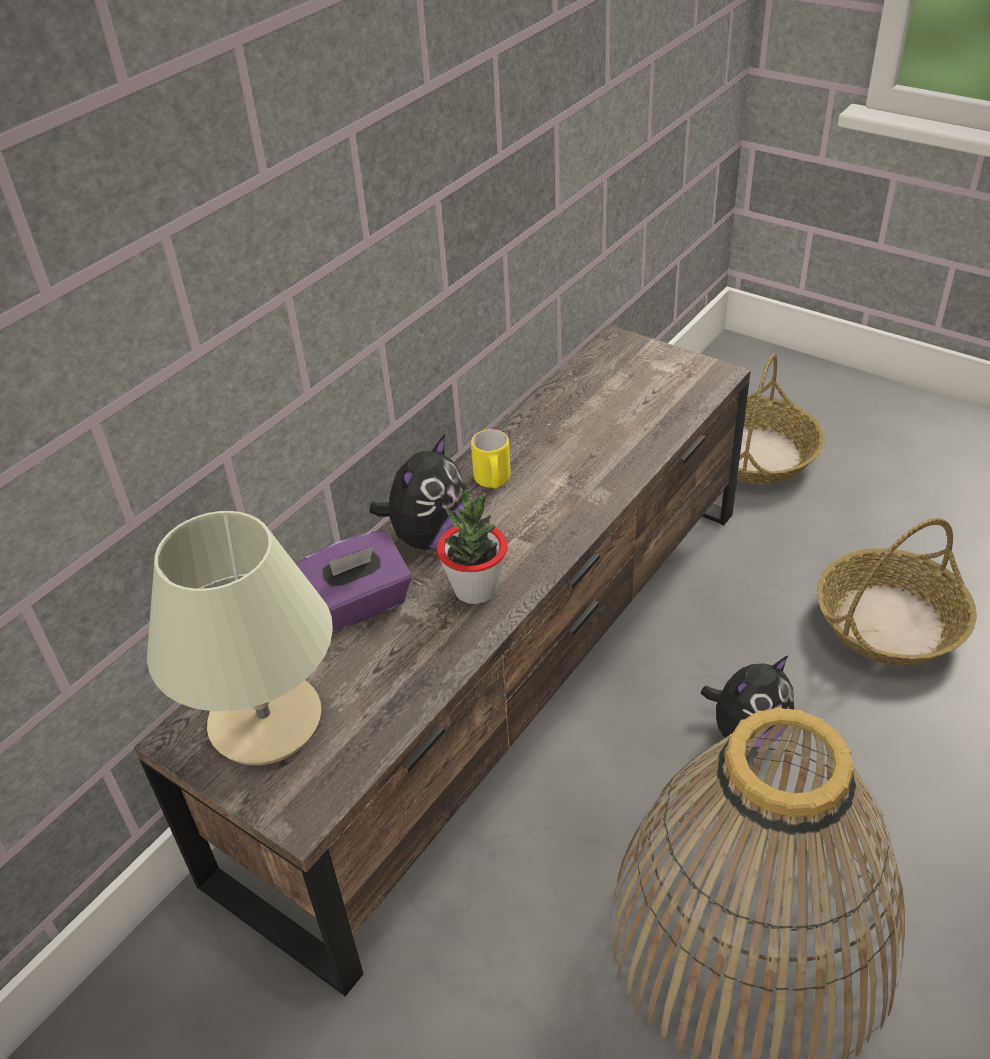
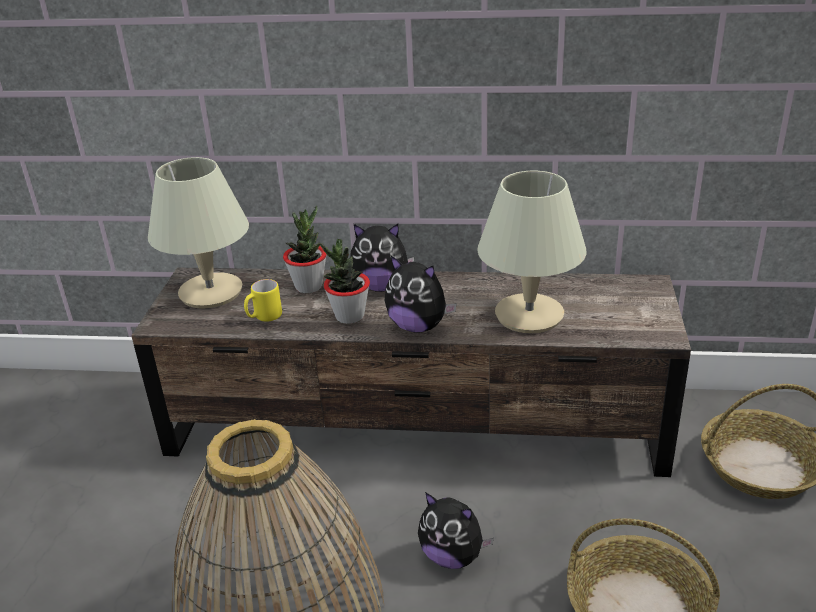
camera: 60 degrees right, 10 degrees down
purple tissue box [296,530,412,633] -> potted plant [283,206,327,293]
yellow mug [471,429,511,489] -> yellow mug moved to [244,279,282,322]
none -> plush toy [385,256,457,333]
none -> beige table lamp [477,171,587,333]

